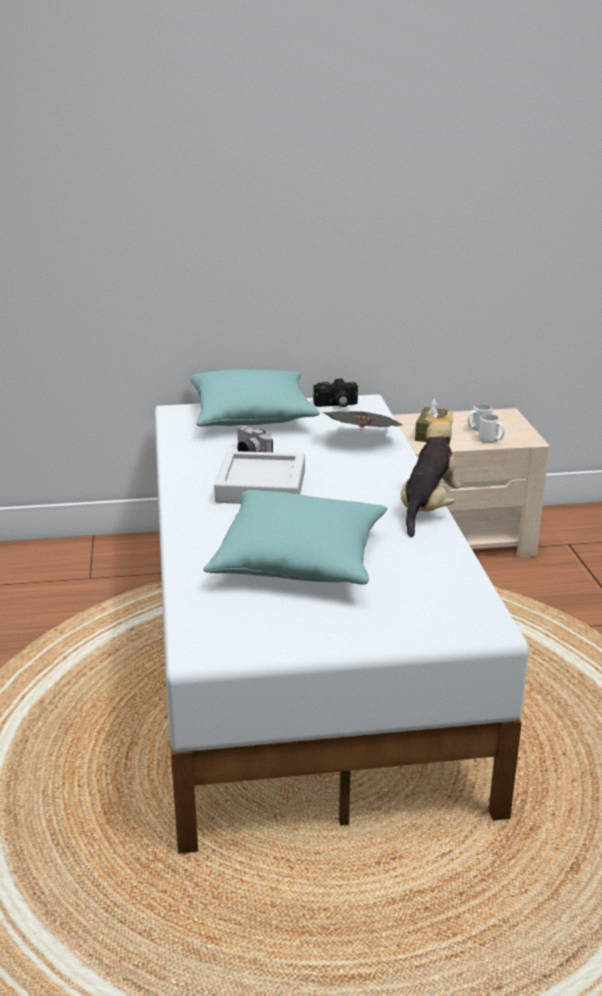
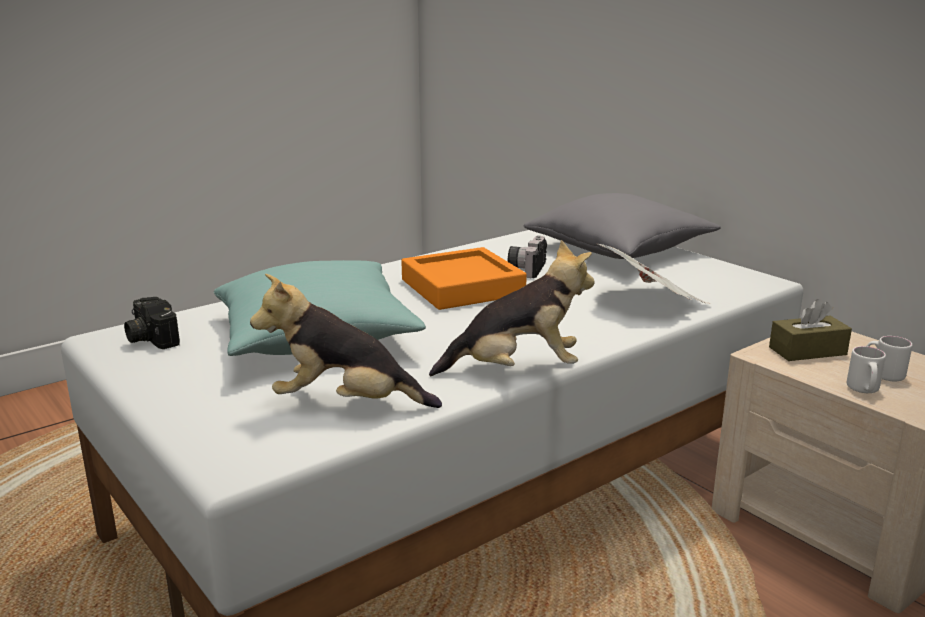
camera: 60 degrees right, 5 degrees down
turquoise pillow [189,369,320,426] -> grey pillow [524,193,721,259]
grey tray [214,451,305,504] -> orange tray [401,247,527,310]
camera [313,379,358,407] -> camera moved to [124,297,180,349]
none -> plush toy [250,274,442,408]

